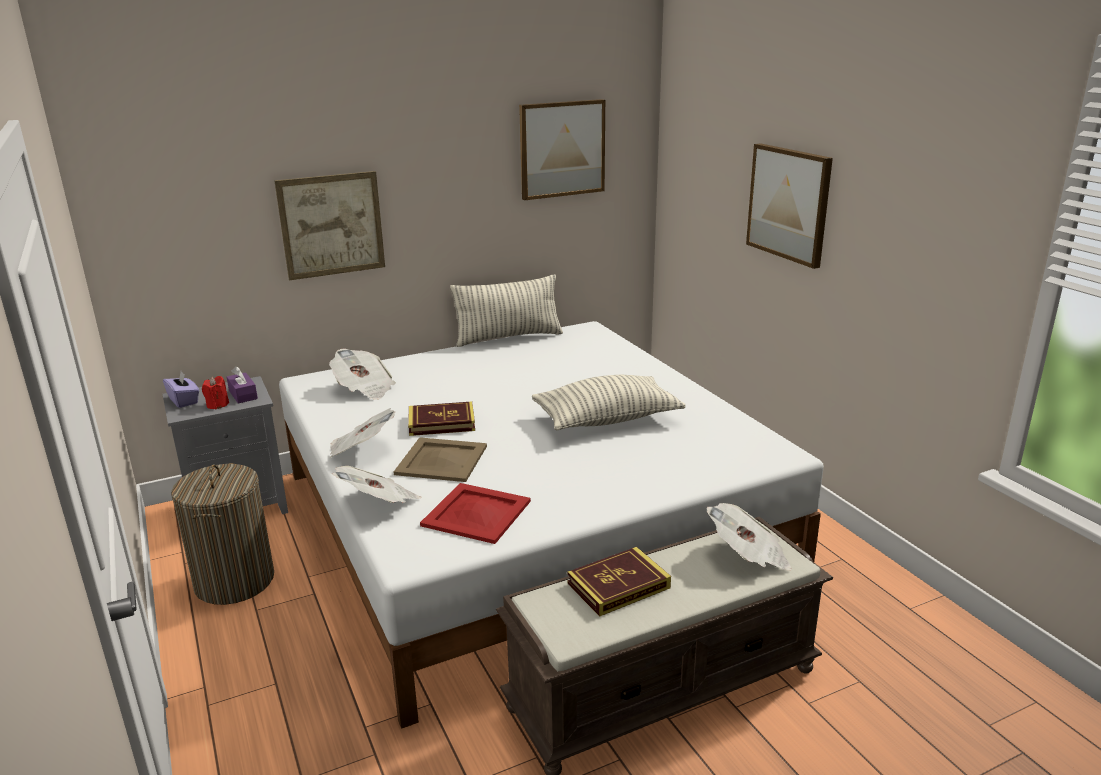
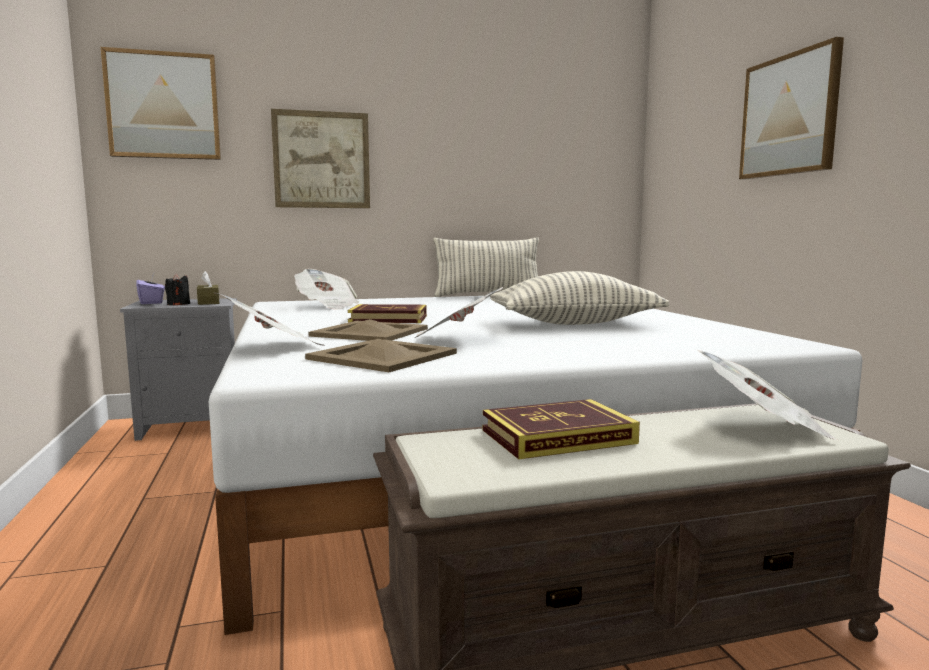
camera: 10 degrees right, 15 degrees down
laundry basket [171,463,274,605] -> none
red candle [202,376,229,409] -> black candle [165,274,190,305]
purple tissue box [227,366,258,404] -> brown tissue box [197,271,219,305]
newspaper [330,408,395,458] -> newspaper moved to [415,287,503,338]
red tray [420,483,531,544] -> beige tray [305,339,457,372]
picture [519,99,605,200] -> picture moved to [101,47,221,160]

